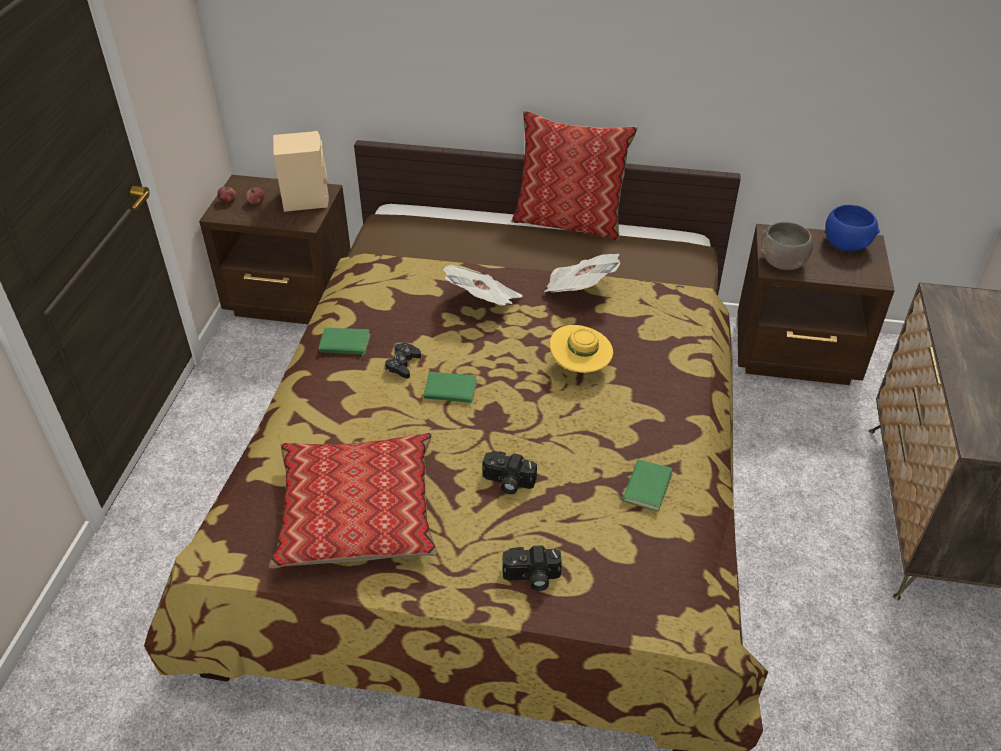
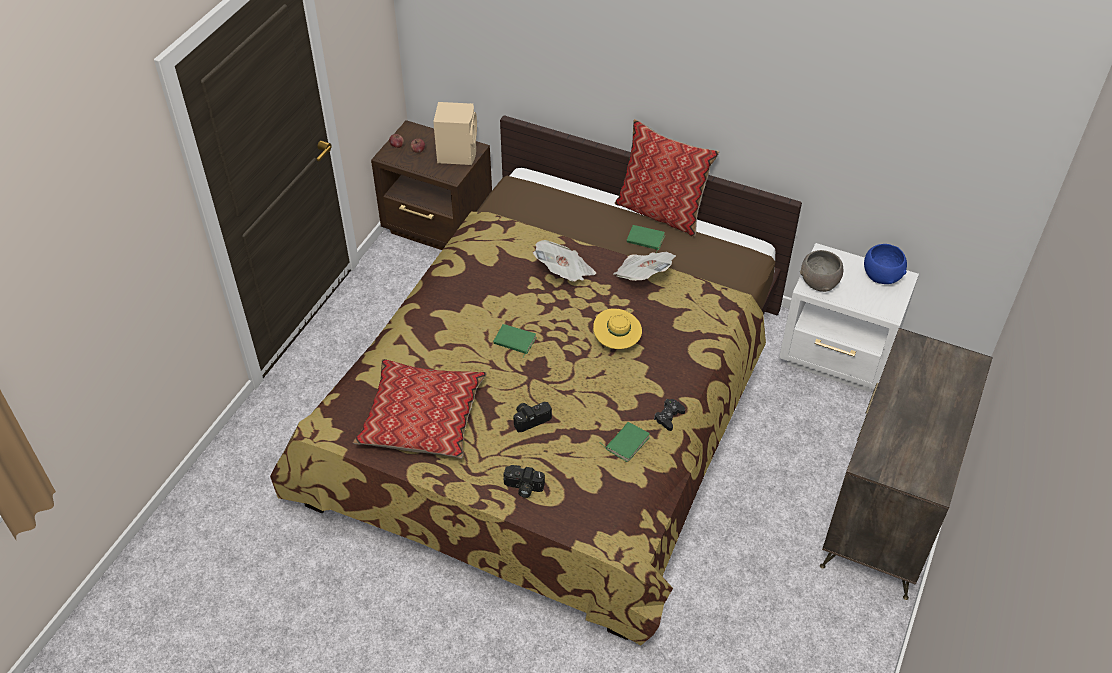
camera: 15 degrees right, 5 degrees up
green book [319,328,371,359] -> green book moved to [627,225,665,253]
black game controller [385,343,421,379] -> black game controller moved to [654,399,685,431]
camera [482,451,537,494] -> camera turned 120 degrees clockwise [513,402,552,432]
brown nightstand [737,224,895,385] -> white nightstand [779,243,919,392]

